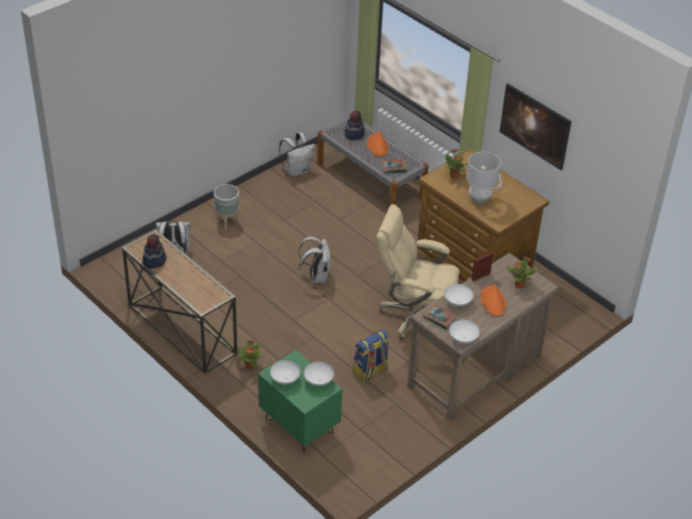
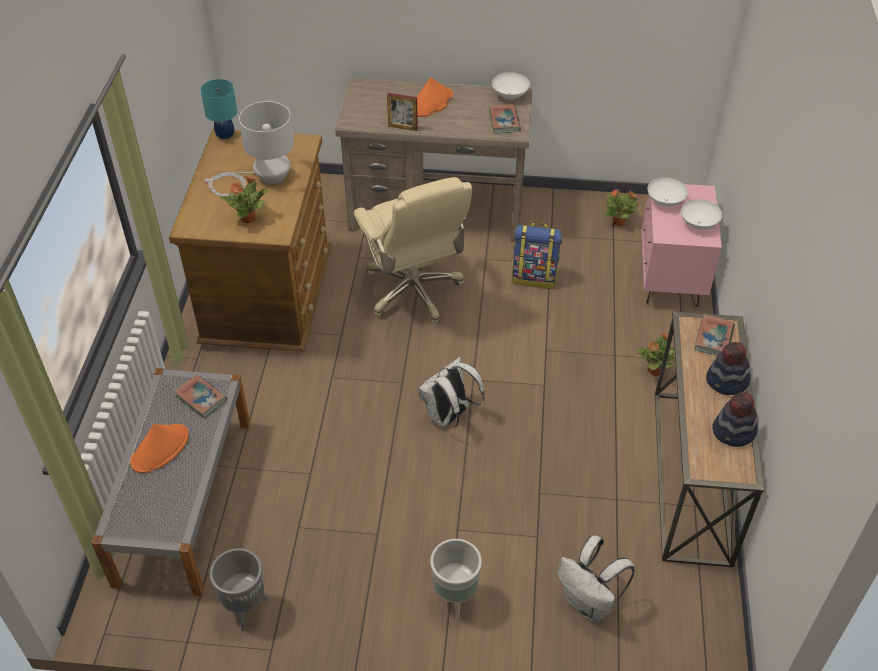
camera: 130 degrees left, 5 degrees up
green nightstand [258,350,342,453] -> pink nightstand [642,184,722,307]
white backpack [279,132,315,177] -> grey planter [210,548,268,631]
hat [344,110,365,140] -> hat moved to [706,342,750,395]
white bowl [444,284,474,306] -> none
picture [500,83,572,170] -> none
potted plant [507,257,537,288] -> potted plant moved to [605,189,639,226]
none -> turquoise table lamp [201,79,237,139]
none -> book [695,314,735,355]

